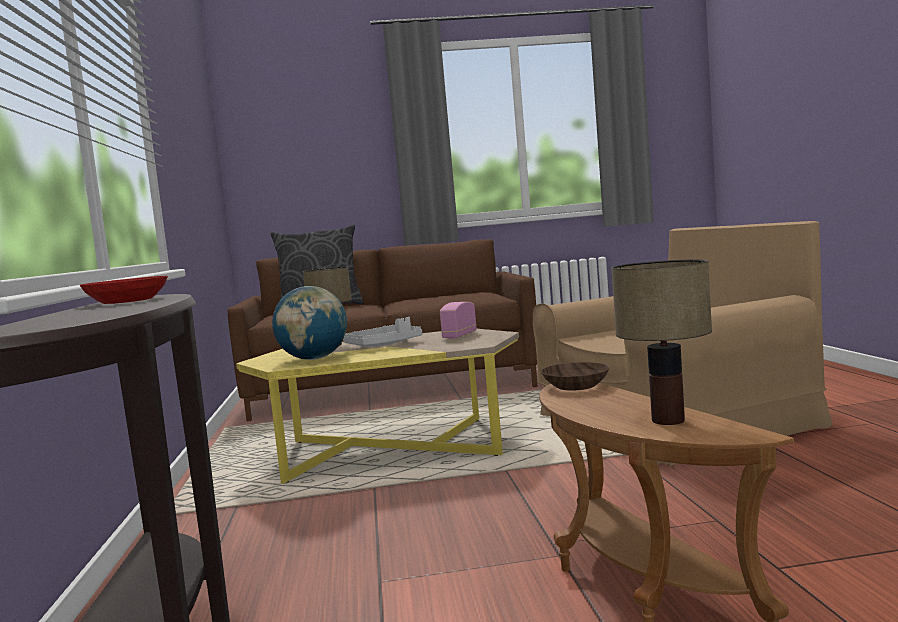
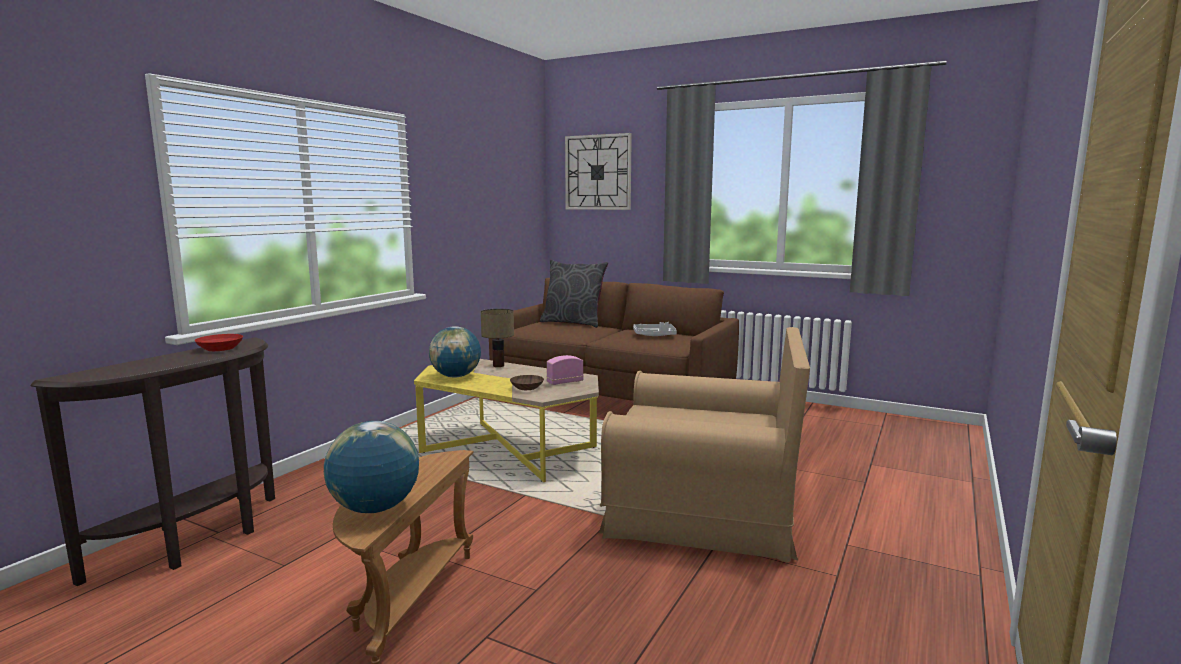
camera: 35 degrees right, 5 degrees up
grey tray [343,317,422,347] -> grey tray moved to [633,322,677,336]
brown bowl [541,362,609,390] -> brown bowl moved to [510,375,544,390]
table lamp [611,259,712,425] -> globe [324,421,419,513]
none -> wall clock [565,133,632,210]

